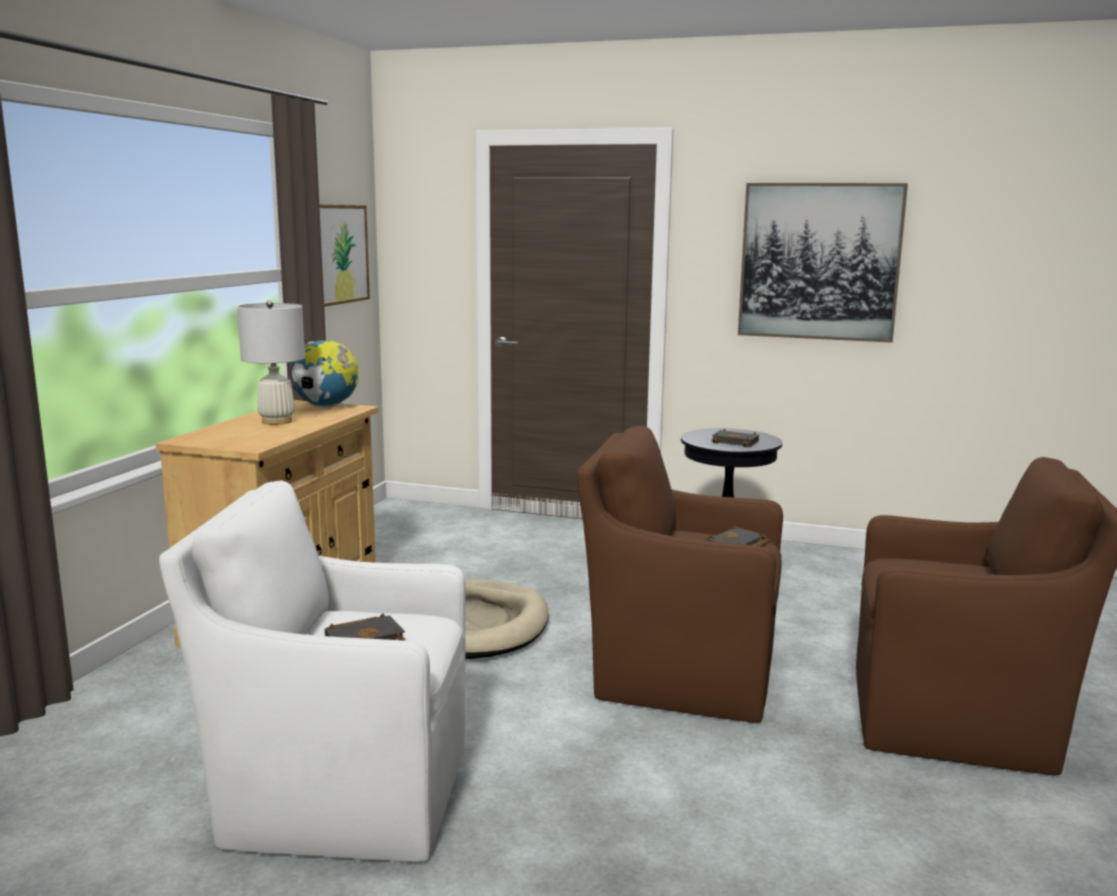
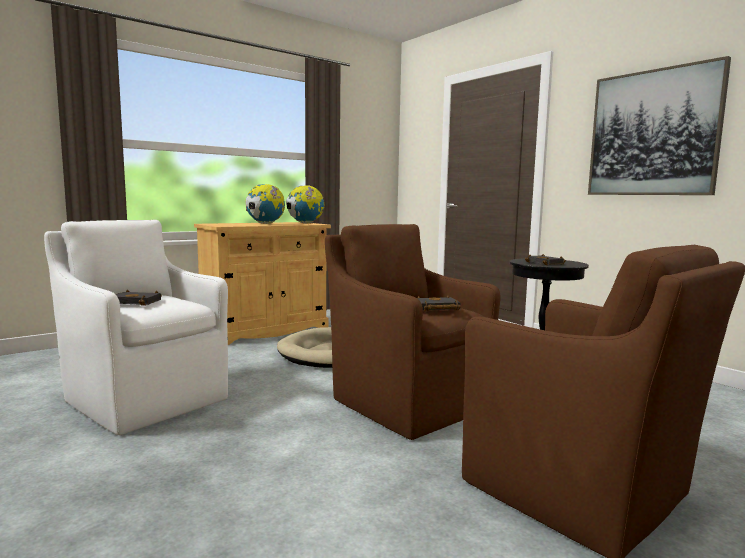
camera: 35 degrees right, 5 degrees down
white table lamp [237,300,305,425] -> globe [246,184,285,224]
picture [319,204,370,307] -> none

